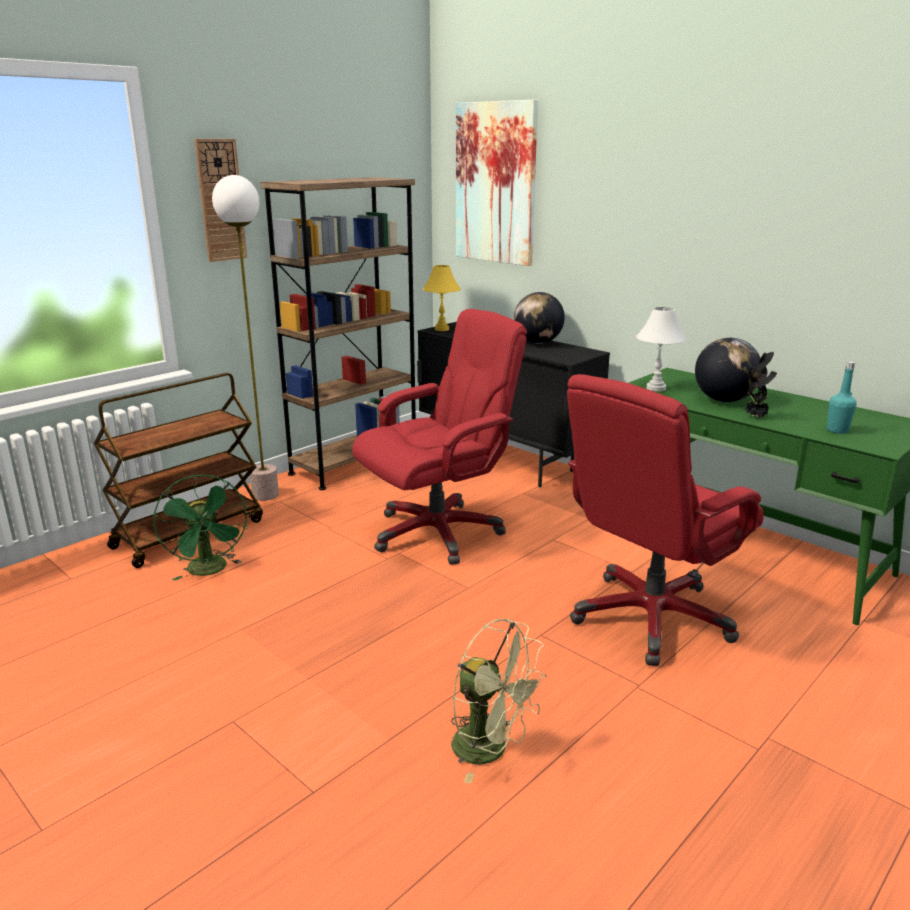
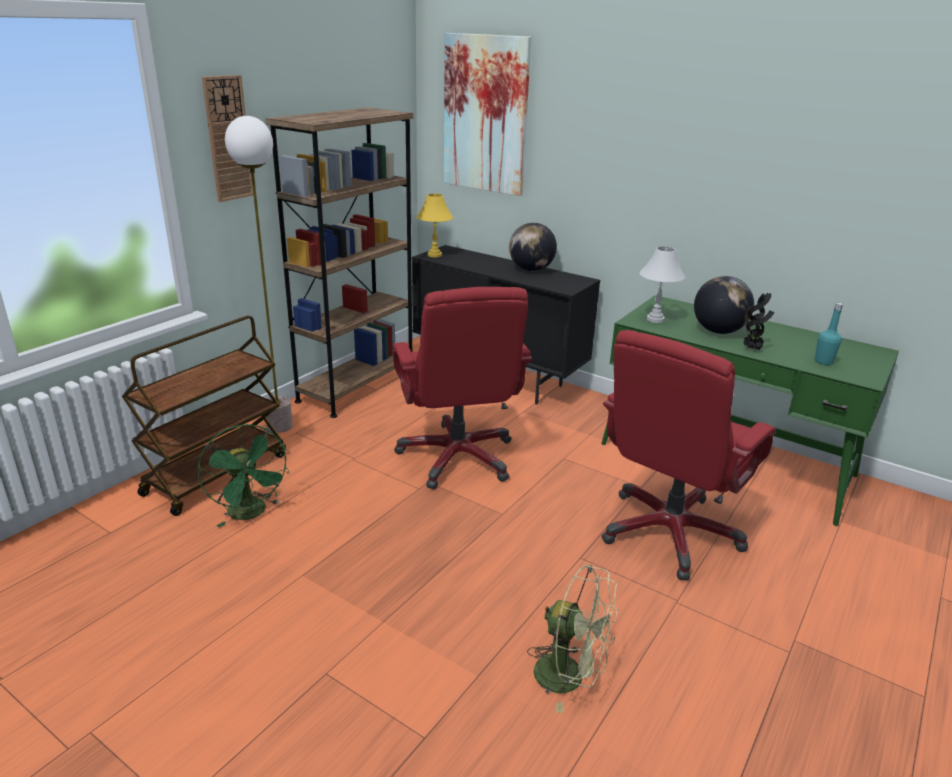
camera: 10 degrees left, 5 degrees up
red office chair [352,309,527,565] -> red office chair turned 120 degrees clockwise [393,287,533,489]

